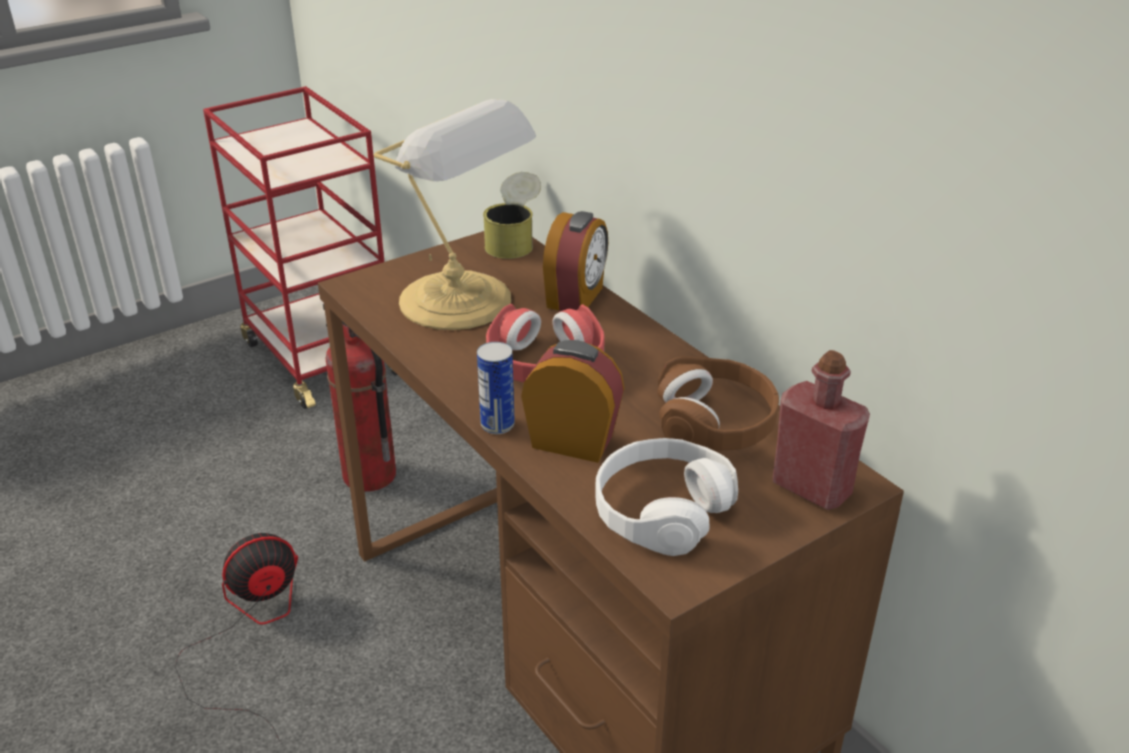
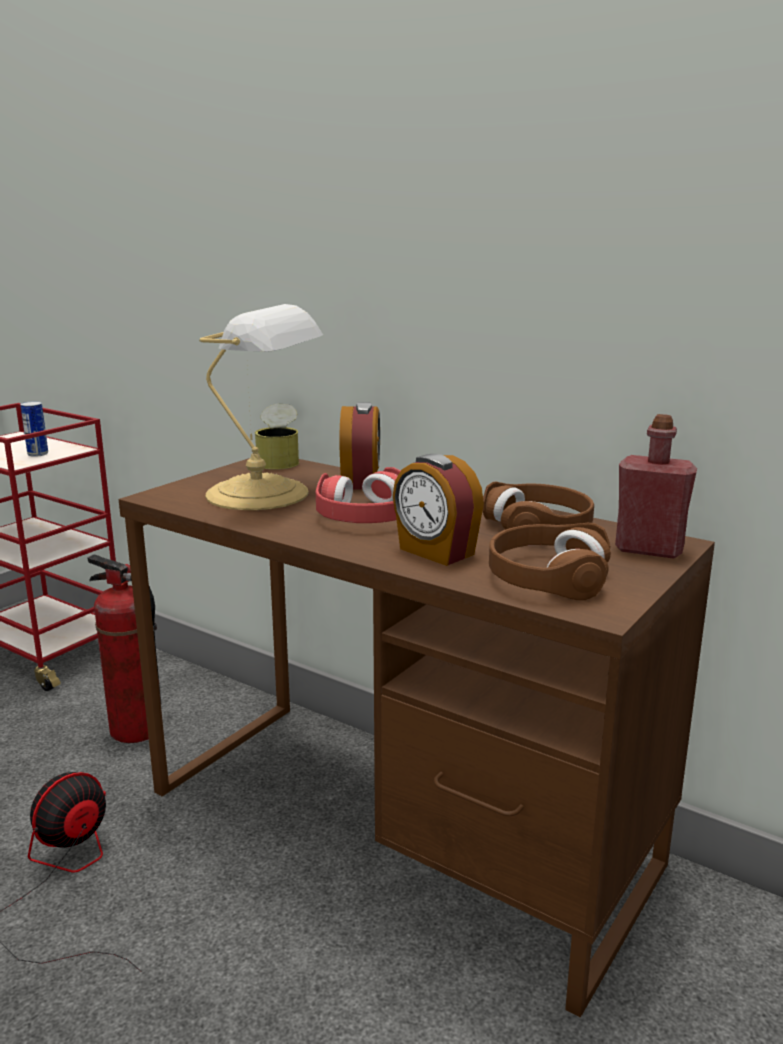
camera: 20 degrees left, 15 degrees down
can [477,342,515,434] -> can moved to [20,401,48,457]
alarm clock [521,340,625,463] -> alarm clock turned 135 degrees counterclockwise [393,454,484,566]
white headphones [595,438,738,556] -> brown headphones [489,523,611,600]

